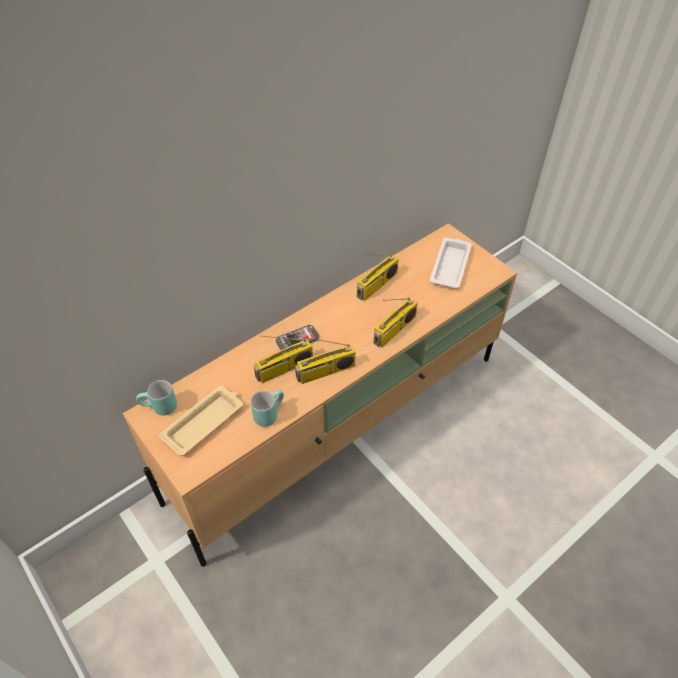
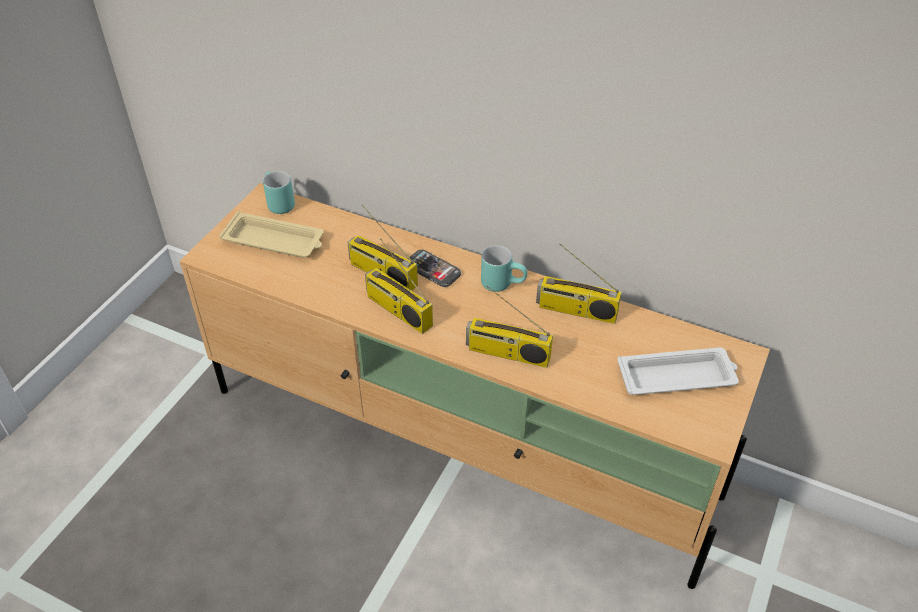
camera: 65 degrees right, 5 degrees down
turquoise mug [251,390,284,427] -> turquoise mug moved to [481,245,528,292]

